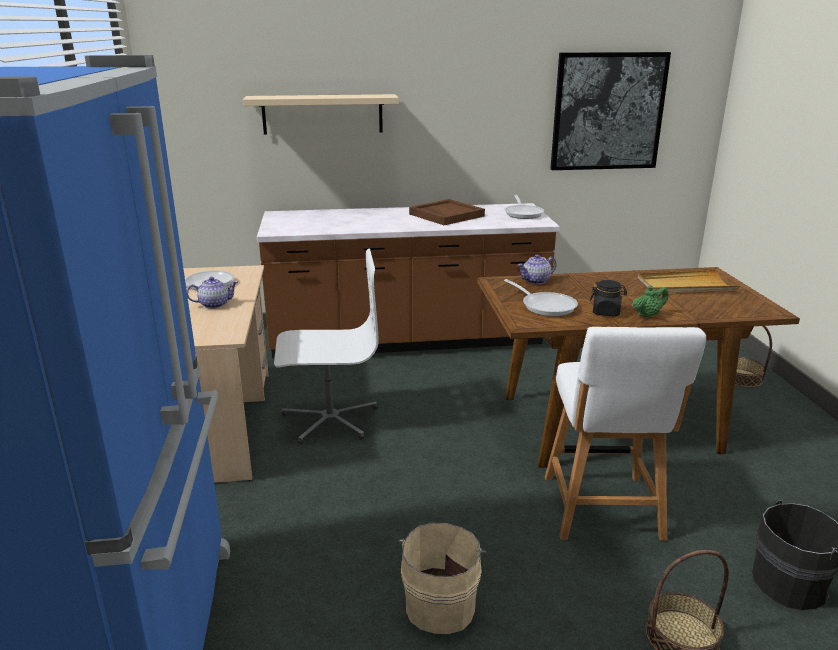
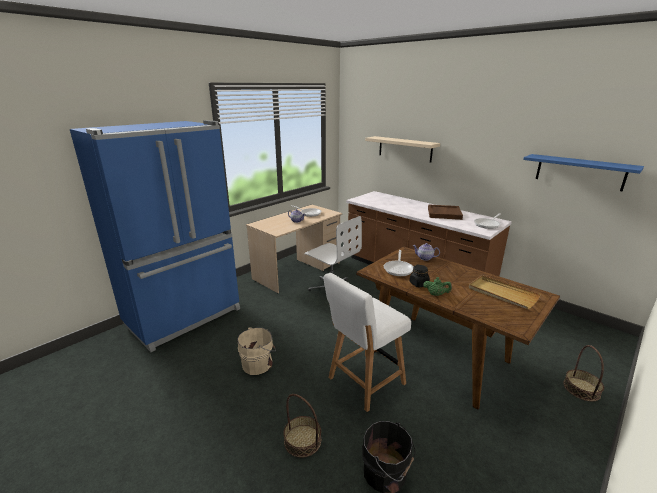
camera: 50 degrees right, 0 degrees up
picture [550,52,671,170] -> blue shelf [523,154,644,191]

